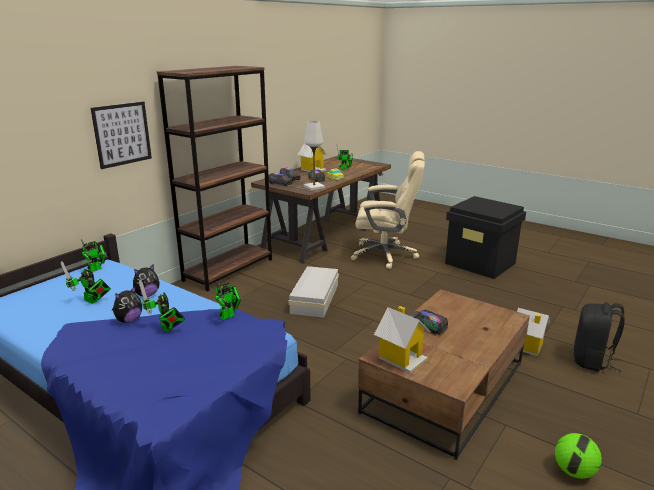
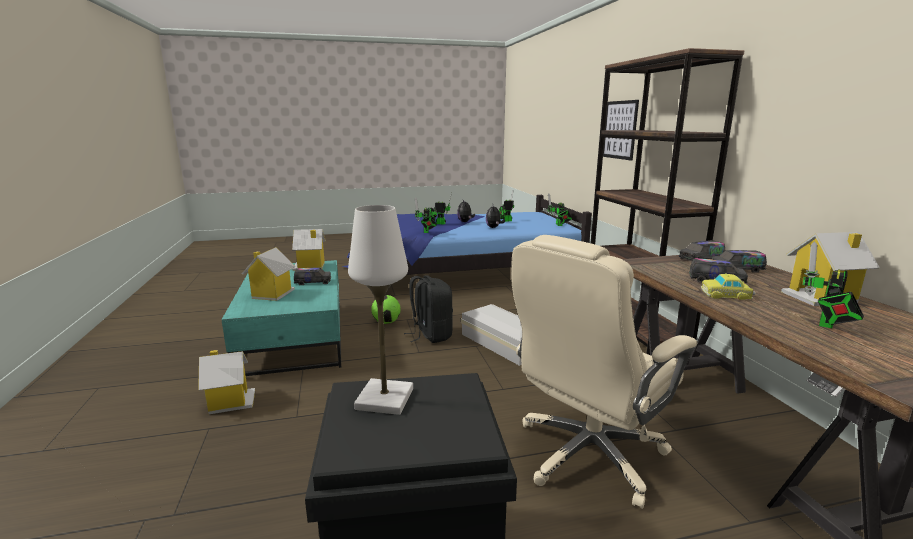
camera: 130 degrees right, 5 degrees down
white table lamp [304,121,325,190] -> white table lamp moved to [348,205,413,415]
brown coffee table [358,289,530,460] -> turquoise coffee table [221,260,341,376]
football [555,433,602,479] -> football moved to [371,295,401,324]
black backpack [574,302,625,372] -> black backpack moved to [404,276,453,343]
none -> toy house [242,247,295,301]

